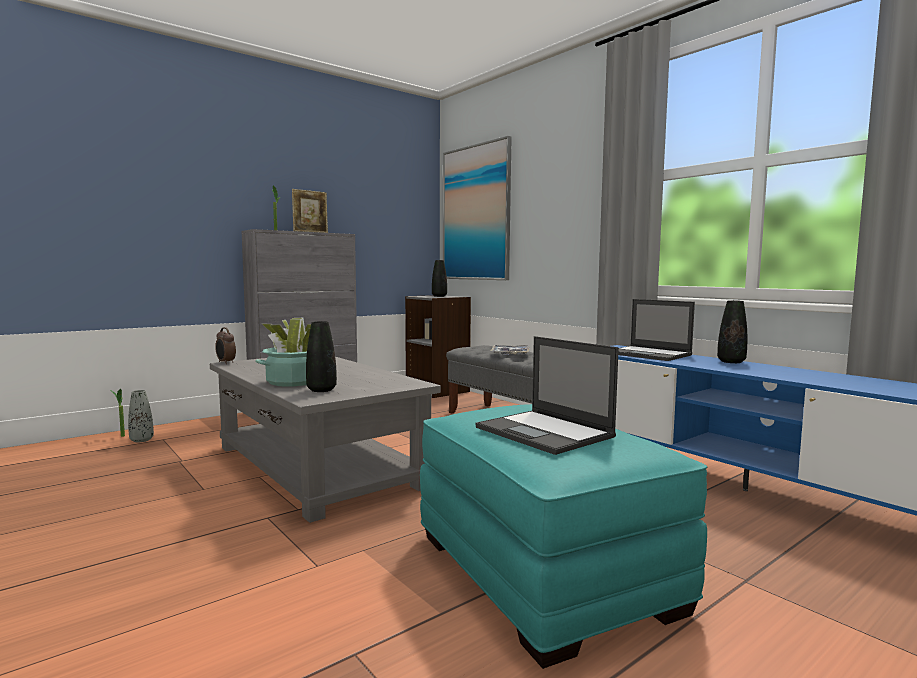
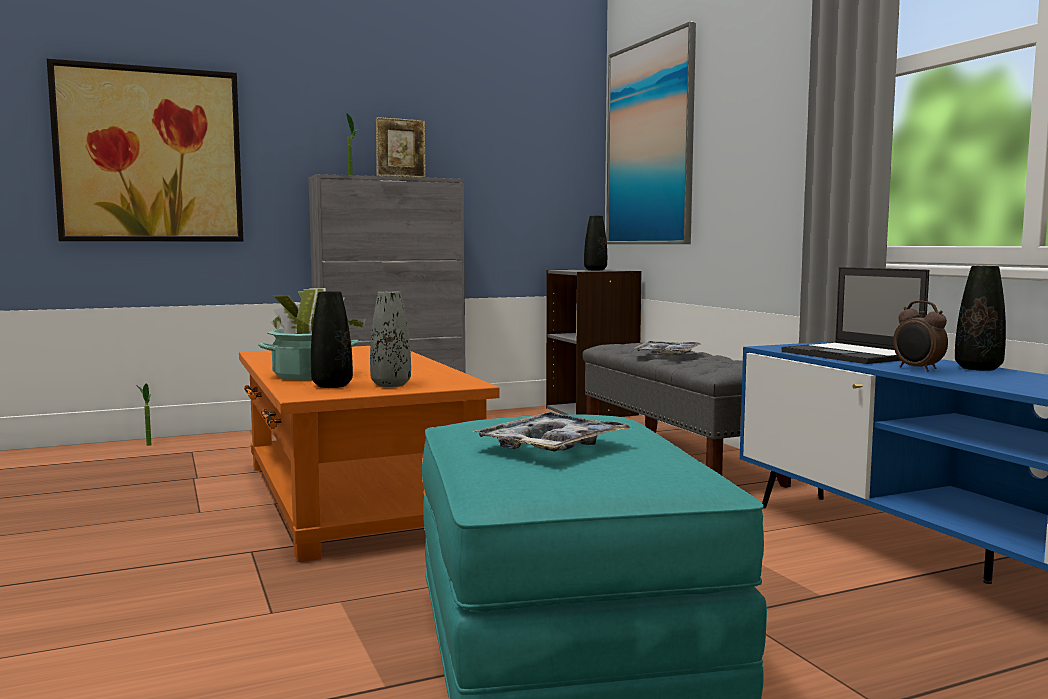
camera: 15 degrees right, 0 degrees up
grey vase [128,390,154,442] -> grey vase moved to [370,291,411,387]
grey coffee table [210,357,441,523] -> orange coffee table [239,346,500,562]
alarm clock [215,327,236,364] -> alarm clock moved to [893,301,948,372]
laptop [476,336,619,455] -> tray [472,412,632,451]
none -> picture [47,58,243,241]

